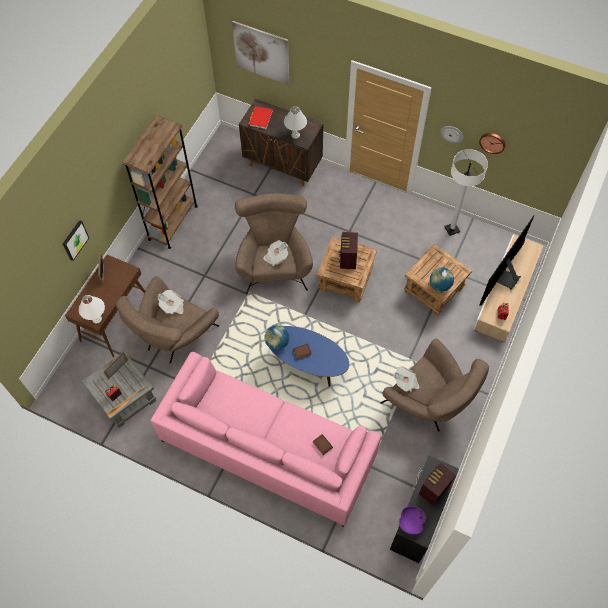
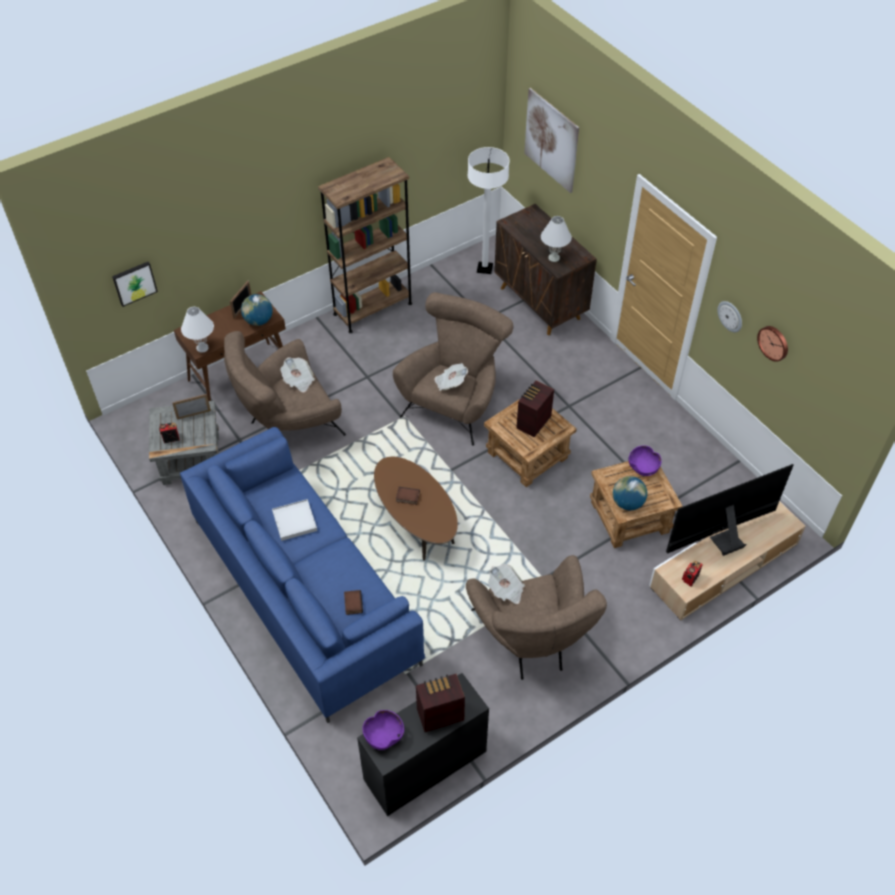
camera: 30 degrees right, 10 degrees down
picture [63,220,89,261] -> picture moved to [112,262,158,307]
pink sofa [150,352,381,527] -> blue sofa [180,427,425,723]
red book [248,106,273,129] -> none
globe [265,325,289,350] -> globe moved to [241,294,273,326]
blue coffee table [270,326,349,387] -> brown coffee table [374,457,458,561]
white floor lamp [444,149,488,236] -> white floor lamp moved to [468,147,510,274]
none -> white tray [272,499,317,541]
none -> purple bowl [628,445,662,476]

